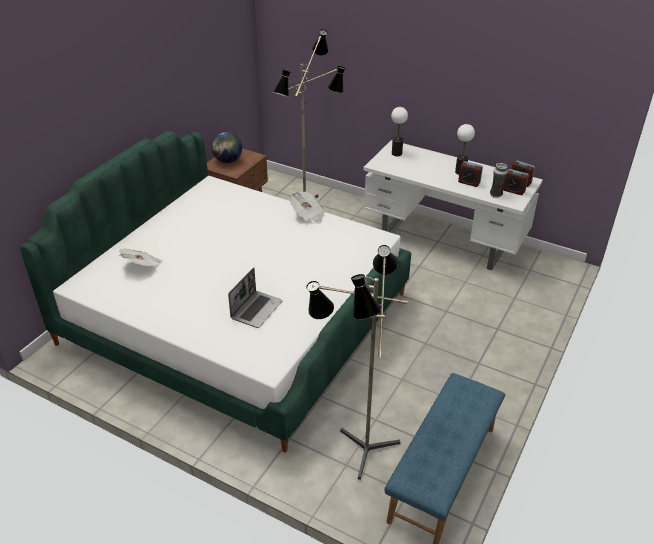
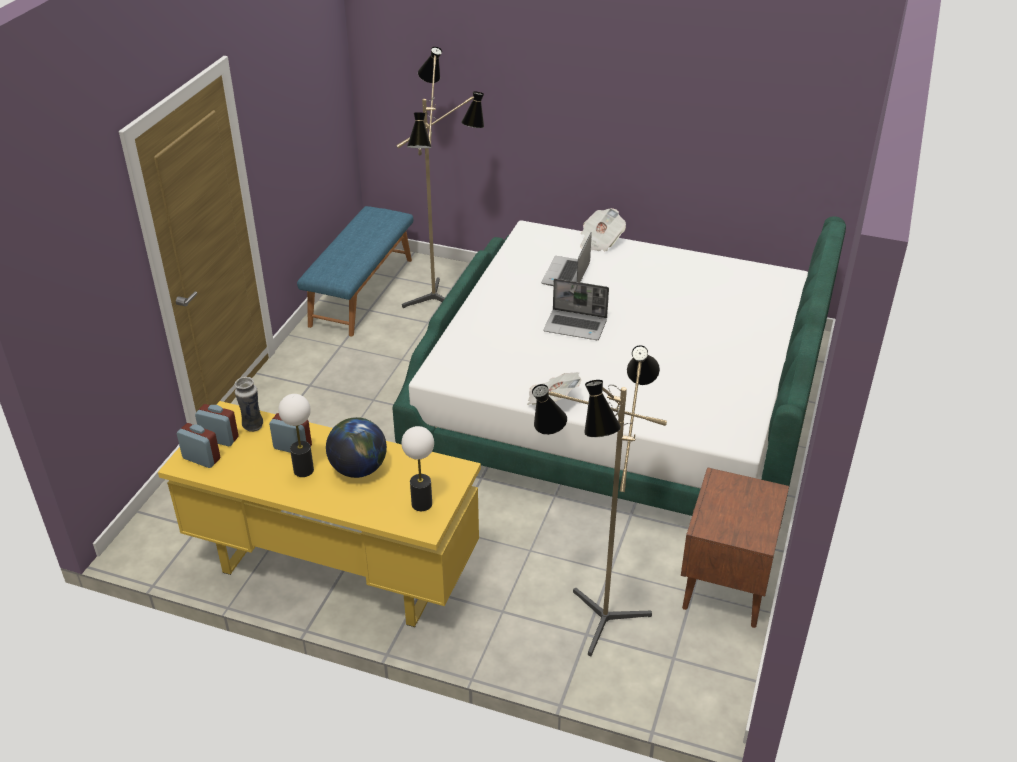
camera: 170 degrees right, 0 degrees up
newspaper [119,249,163,267] -> newspaper moved to [580,208,626,252]
globe [211,132,242,163] -> globe moved to [326,417,387,478]
white desk [363,140,543,270] -> yellow desk [158,401,481,627]
none -> laptop [543,279,609,340]

